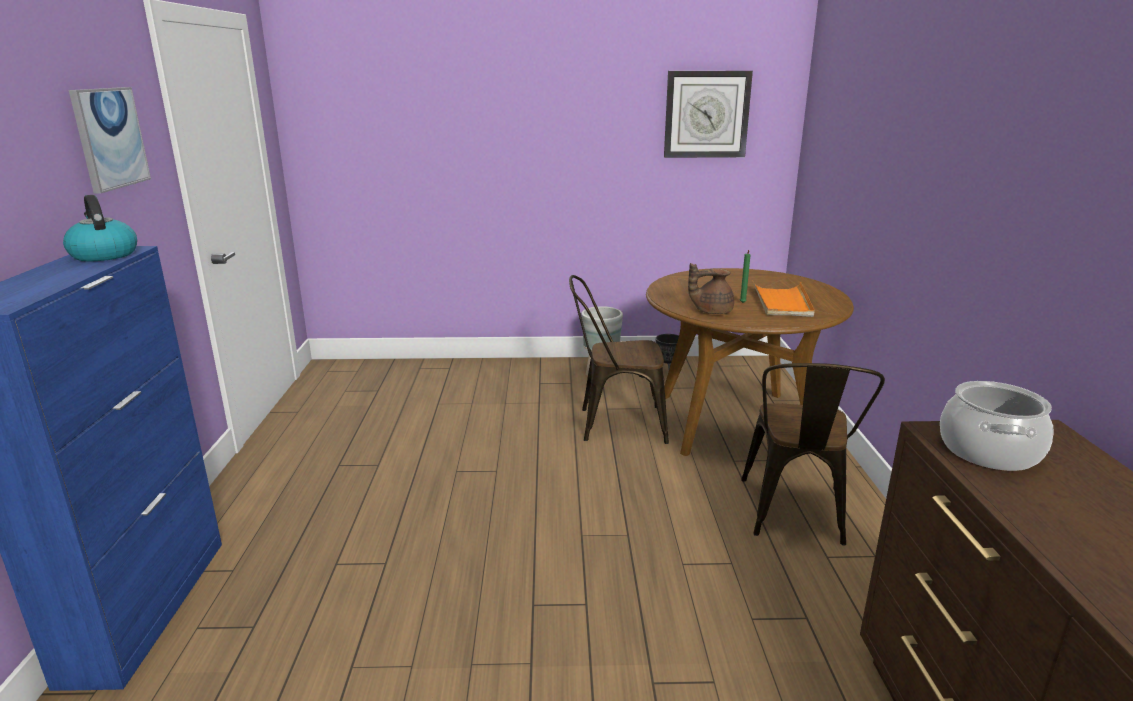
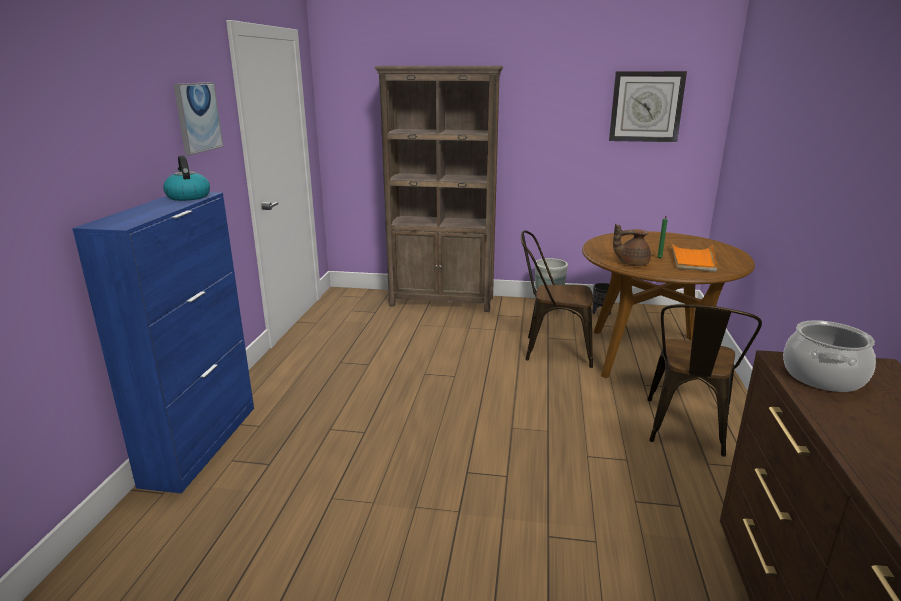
camera: 10 degrees right, 0 degrees up
none -> brown bookcase [375,66,503,312]

